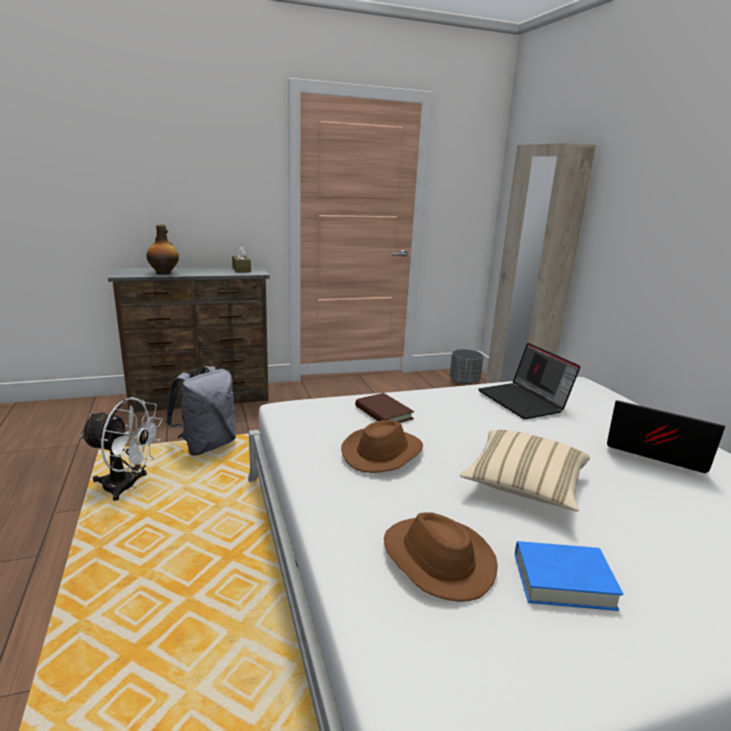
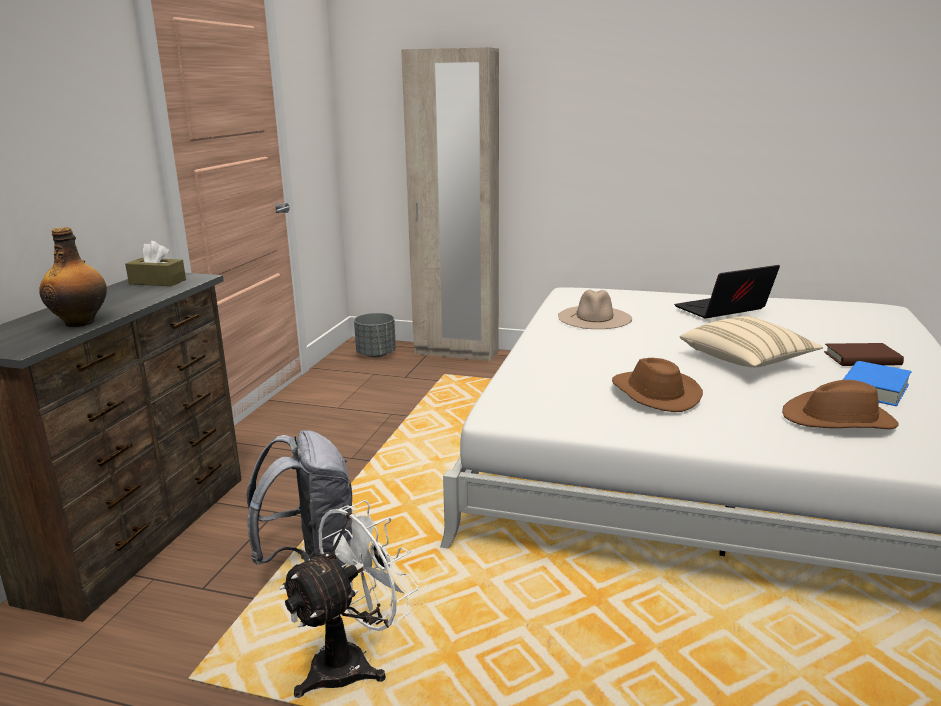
camera: 55 degrees left, 0 degrees up
brown book [355,393,414,423] -> brown book moved to [824,343,904,366]
laptop [478,343,581,419] -> beige hat [558,289,632,329]

